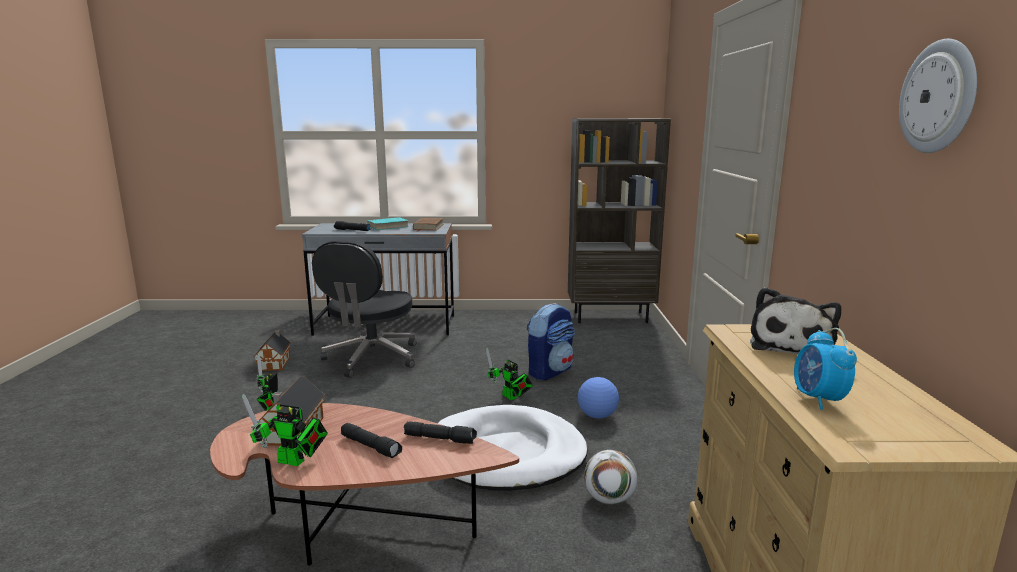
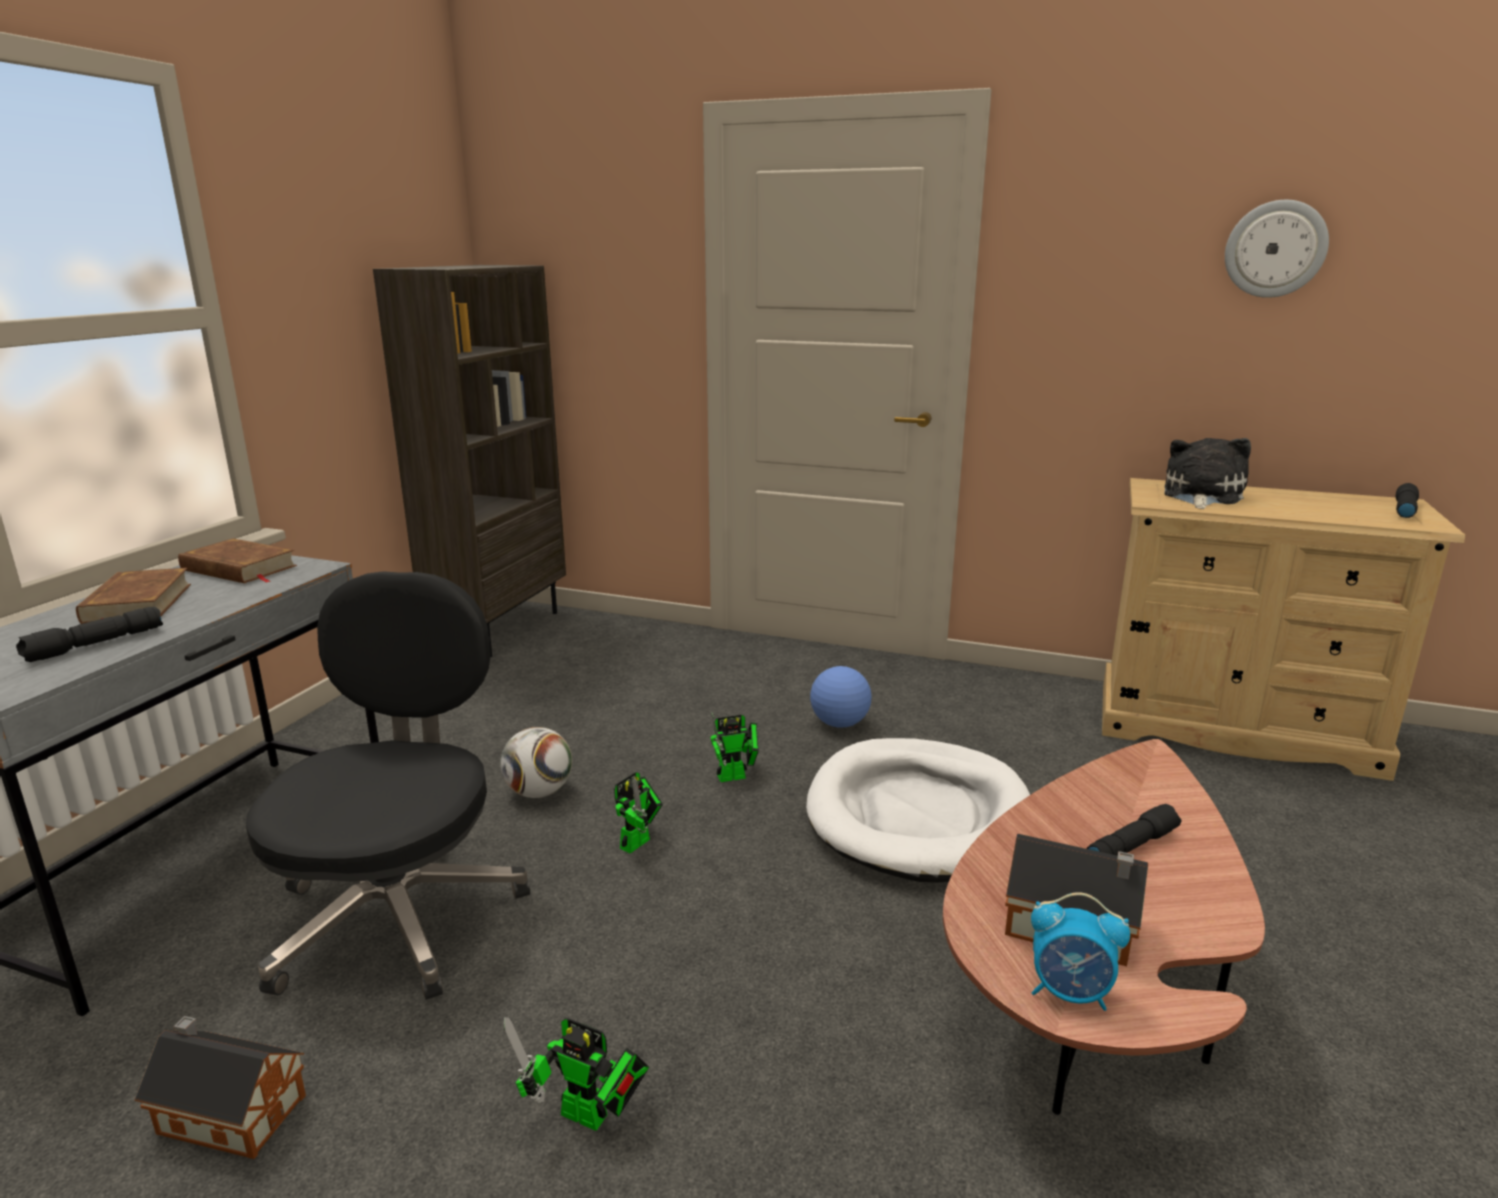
camera: 70 degrees left, 5 degrees up
toy robot [242,394,328,466] -> toy robot moved to [614,772,663,853]
black office chair [312,241,417,378] -> black office chair turned 120 degrees counterclockwise [246,571,530,1000]
turquoise book [367,217,409,230] -> brown book [76,568,191,624]
black flashlight [404,421,477,444] -> black flashlight moved to [1396,483,1419,518]
backpack [527,303,575,380] -> none
football [584,450,638,505] -> football moved to [500,727,572,798]
plush toy [750,287,841,354] -> plush toy turned 105 degrees counterclockwise [1165,438,1251,509]
alarm clock [794,328,857,410] -> alarm clock moved to [1031,892,1130,1011]

